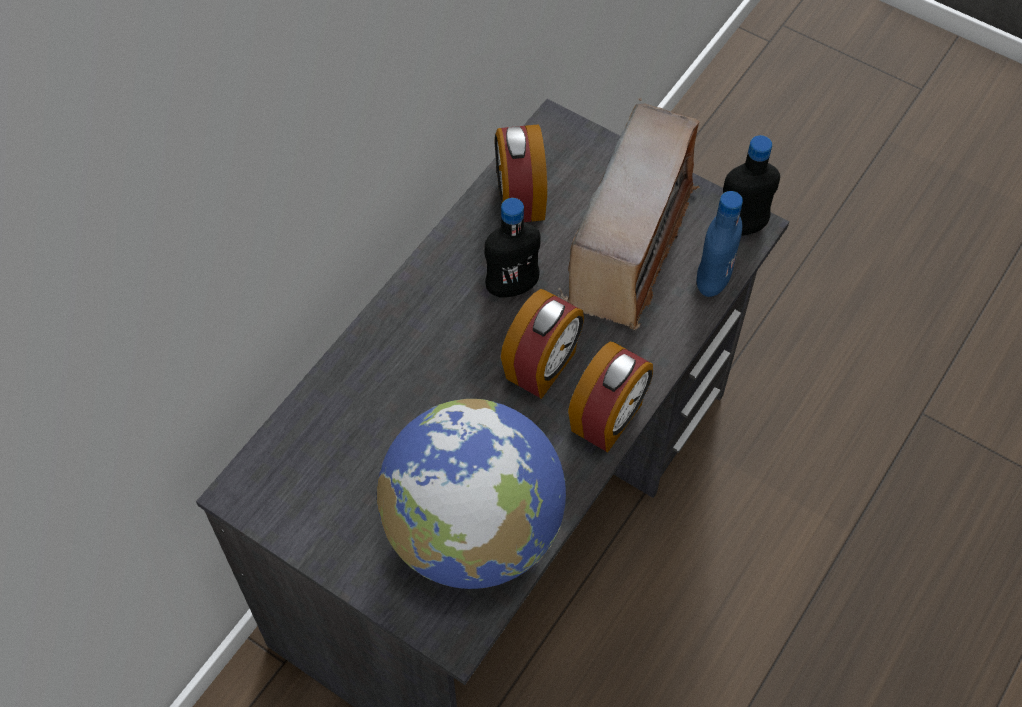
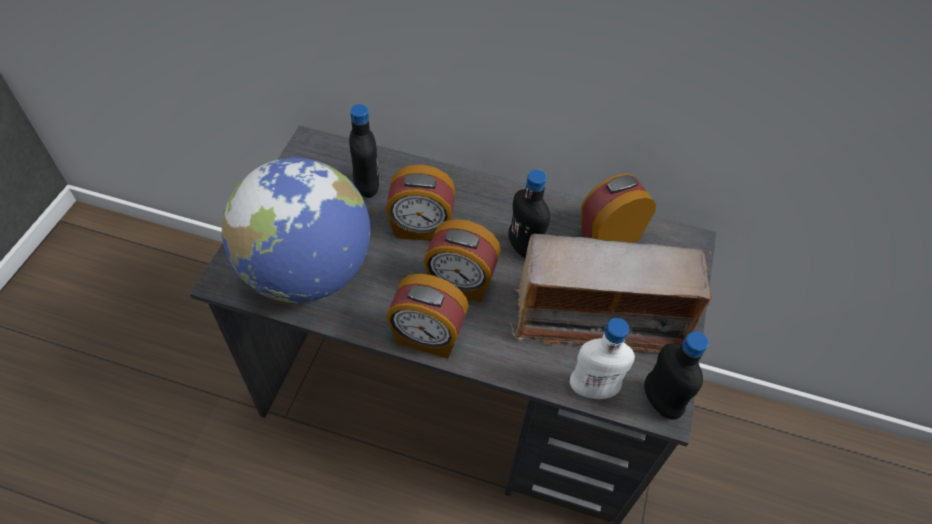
camera: 70 degrees right, 5 degrees down
blue bottle [697,191,743,297] -> white bottle [570,318,635,399]
none -> black bottle [349,104,379,198]
none -> alarm clock [386,165,455,241]

